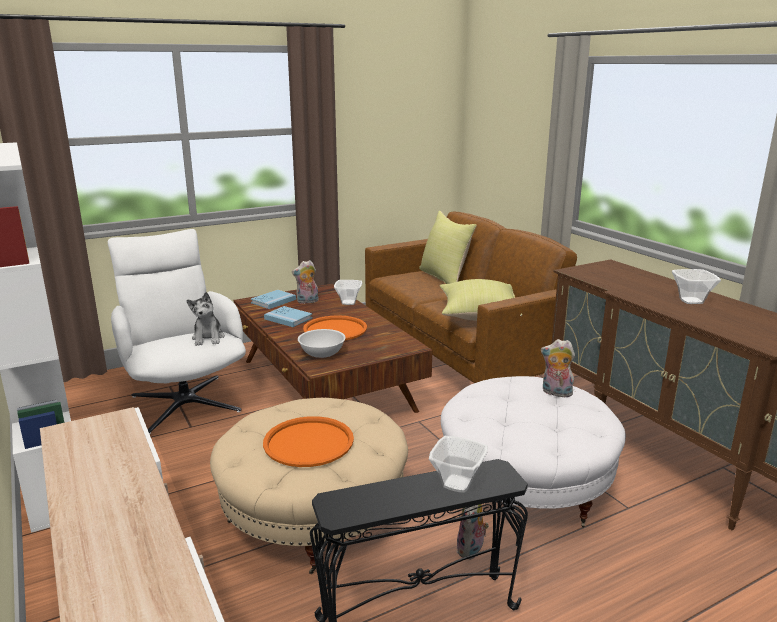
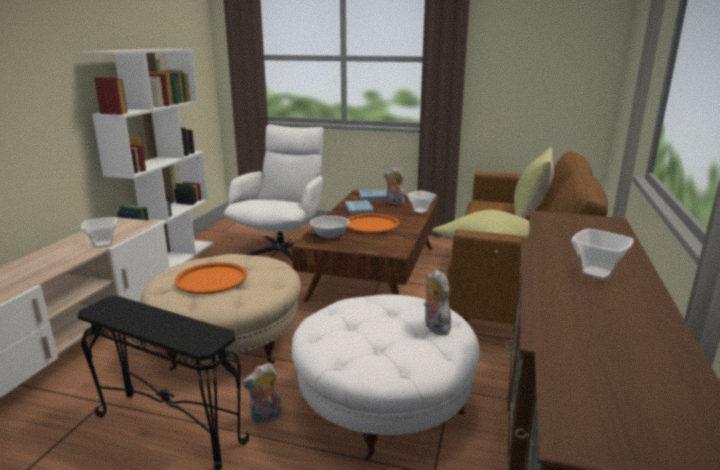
camera: 45 degrees right, 0 degrees up
plush toy [187,292,225,346] -> none
bowl [429,436,488,493] -> bowl moved to [81,217,117,248]

